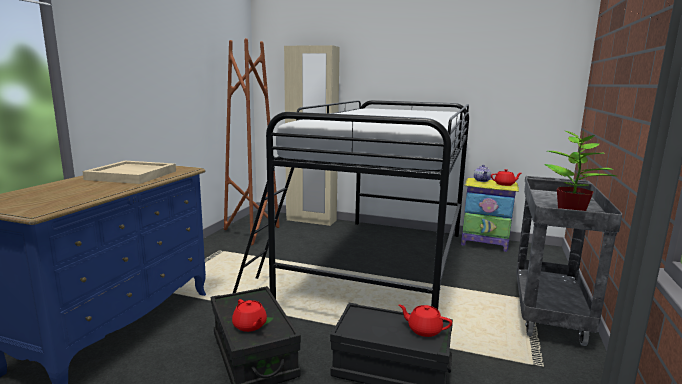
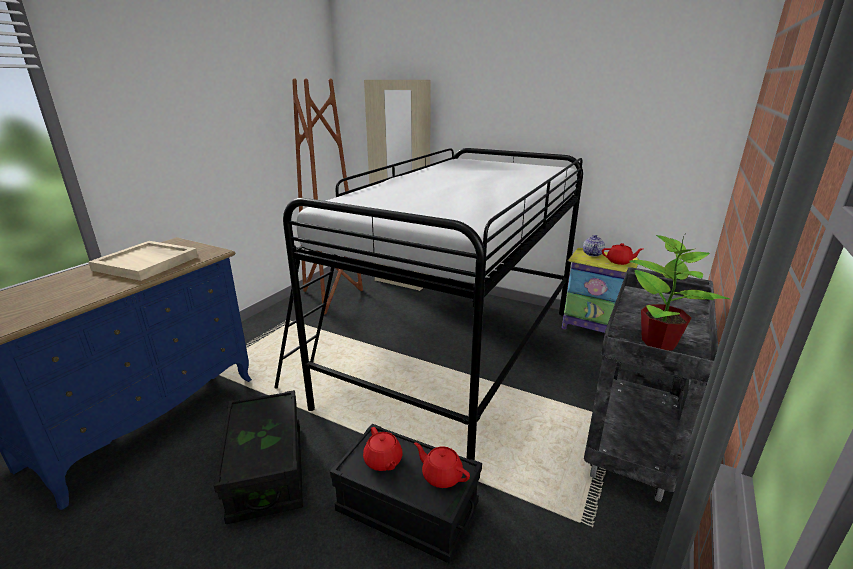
camera: 10 degrees right, 10 degrees up
red teapot [232,299,267,332] -> red teapot moved to [363,427,402,471]

